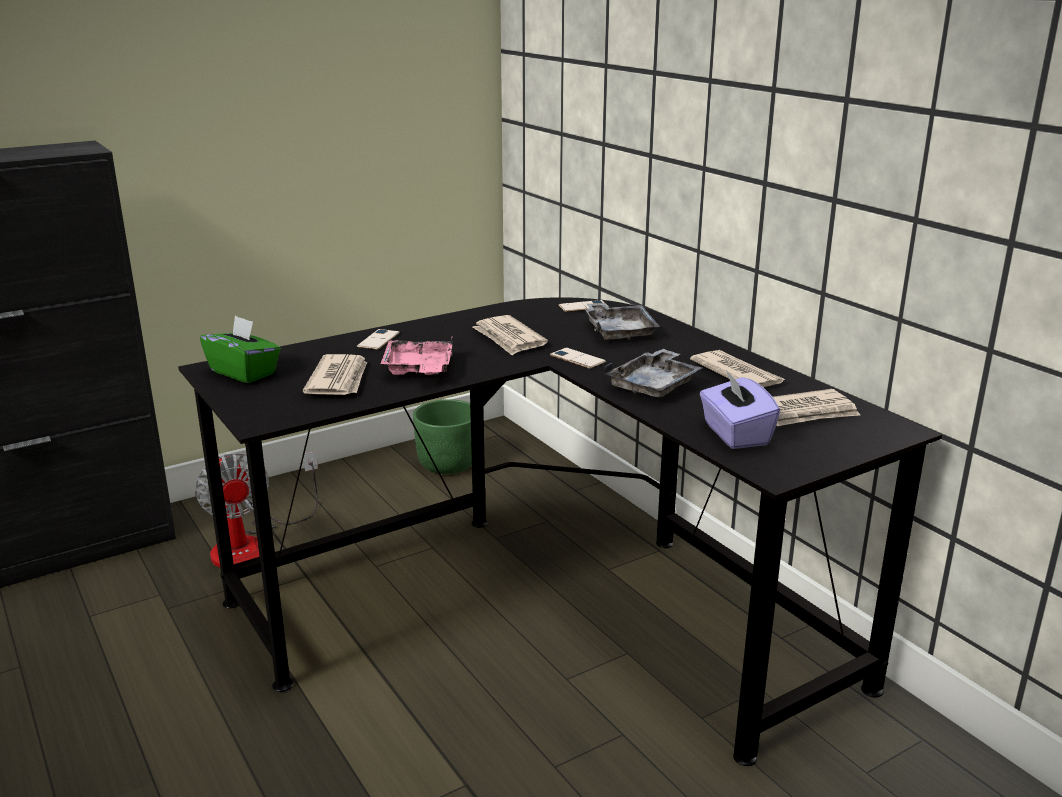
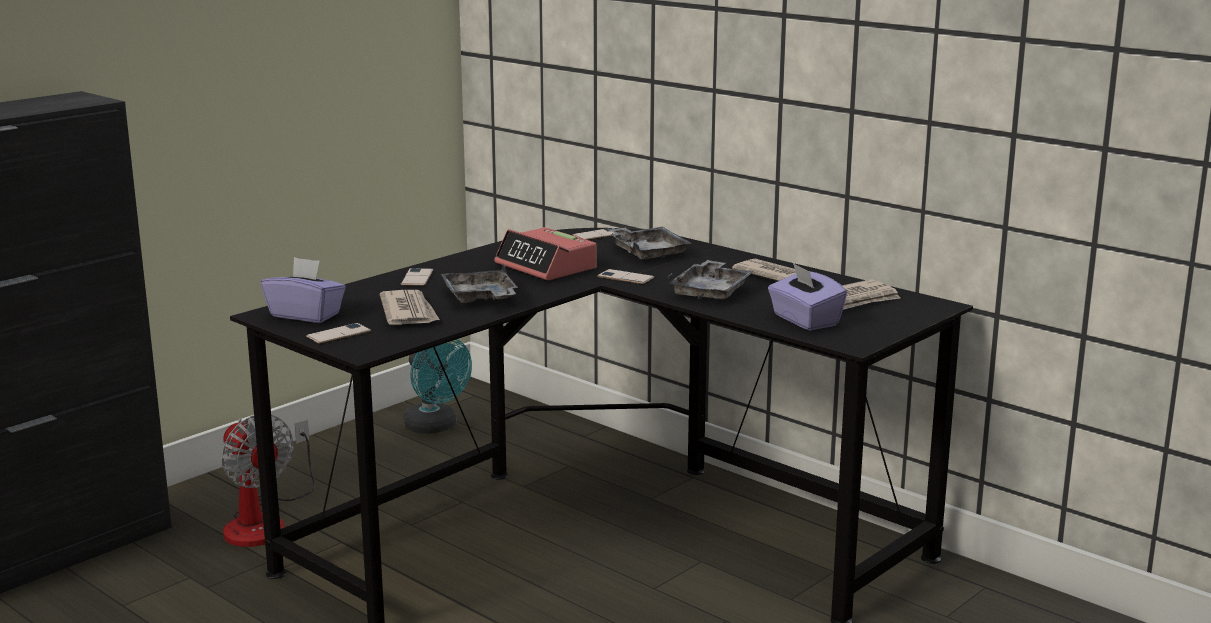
camera: 15 degrees left, 5 degrees down
green tissue box [200,315,281,383] -> purple tissue box [261,257,346,323]
pink tray [381,335,453,375] -> grey tray [441,264,518,303]
green planter [413,399,472,474] -> turquoise fan [404,339,472,434]
newspaper [472,315,548,355] -> alarm clock [494,227,596,281]
none -> phone [306,323,371,344]

